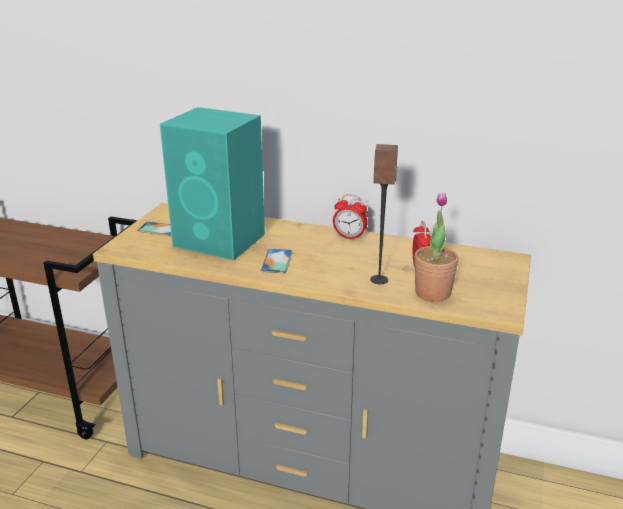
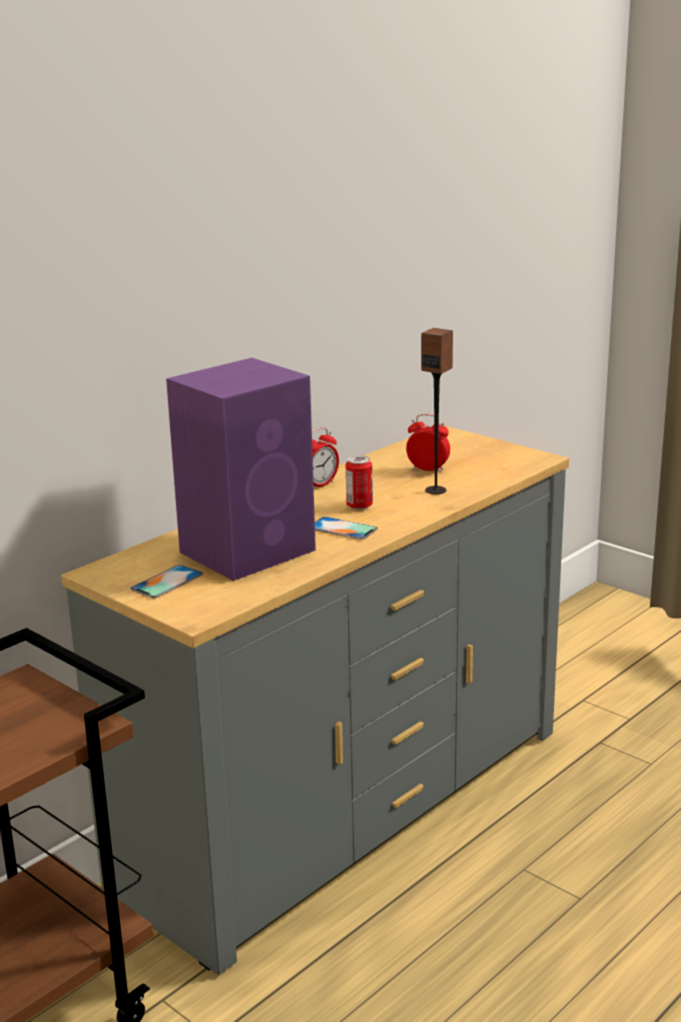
camera: 65 degrees left, 5 degrees down
turquoise speaker [160,107,265,260] -> purple speaker [166,358,316,581]
potted plant [414,193,459,302] -> none
none -> can [346,455,373,510]

